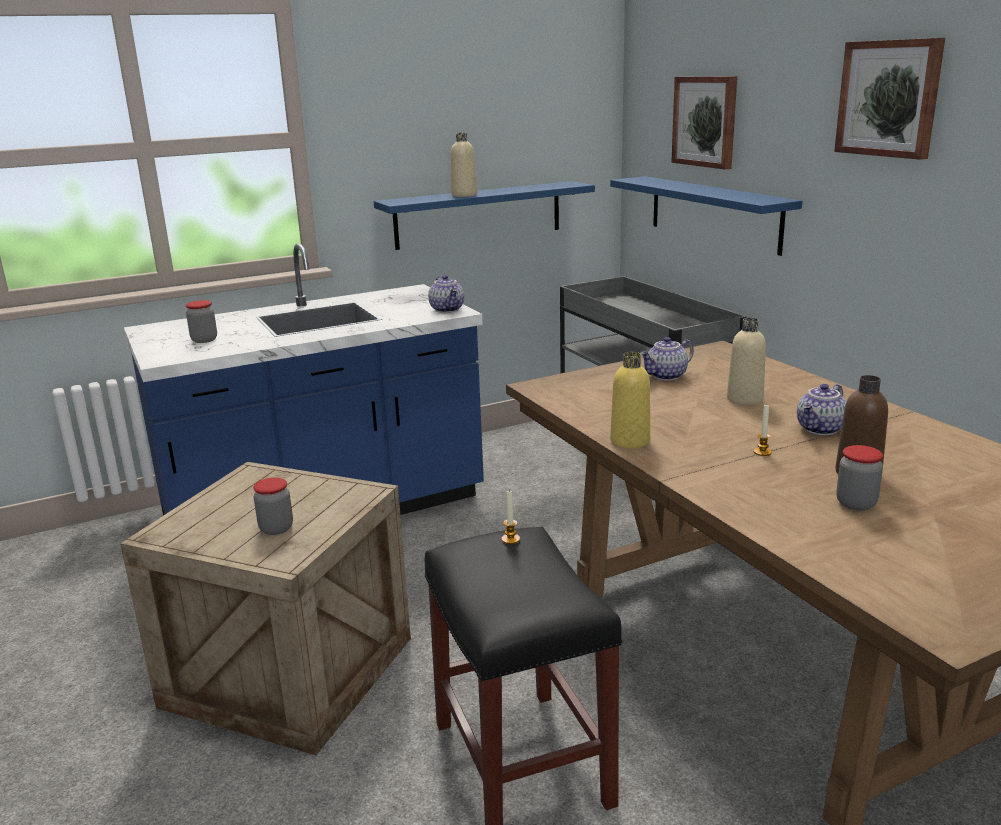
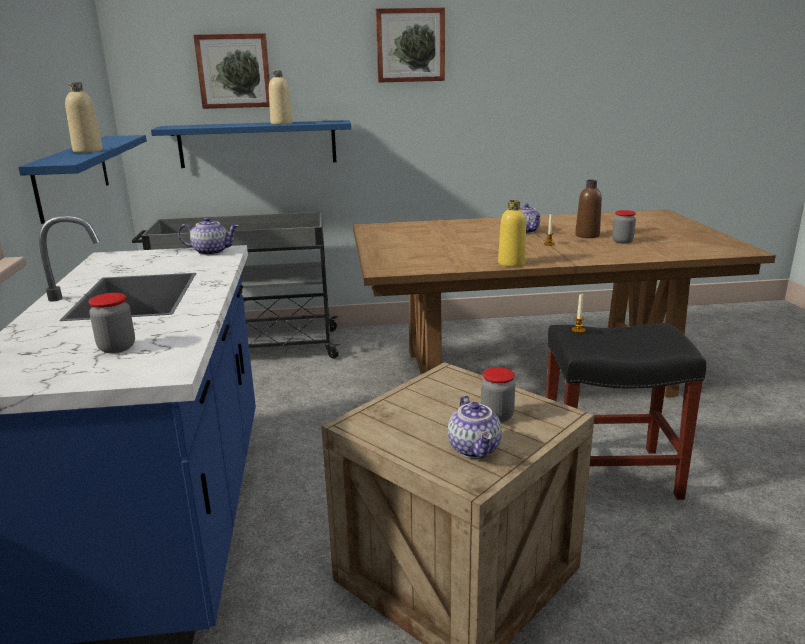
camera: 70 degrees left, 0 degrees up
teapot [640,337,694,380] -> teapot moved to [448,395,502,458]
beige bottle [727,318,766,405] -> beige bottle moved to [269,70,292,125]

